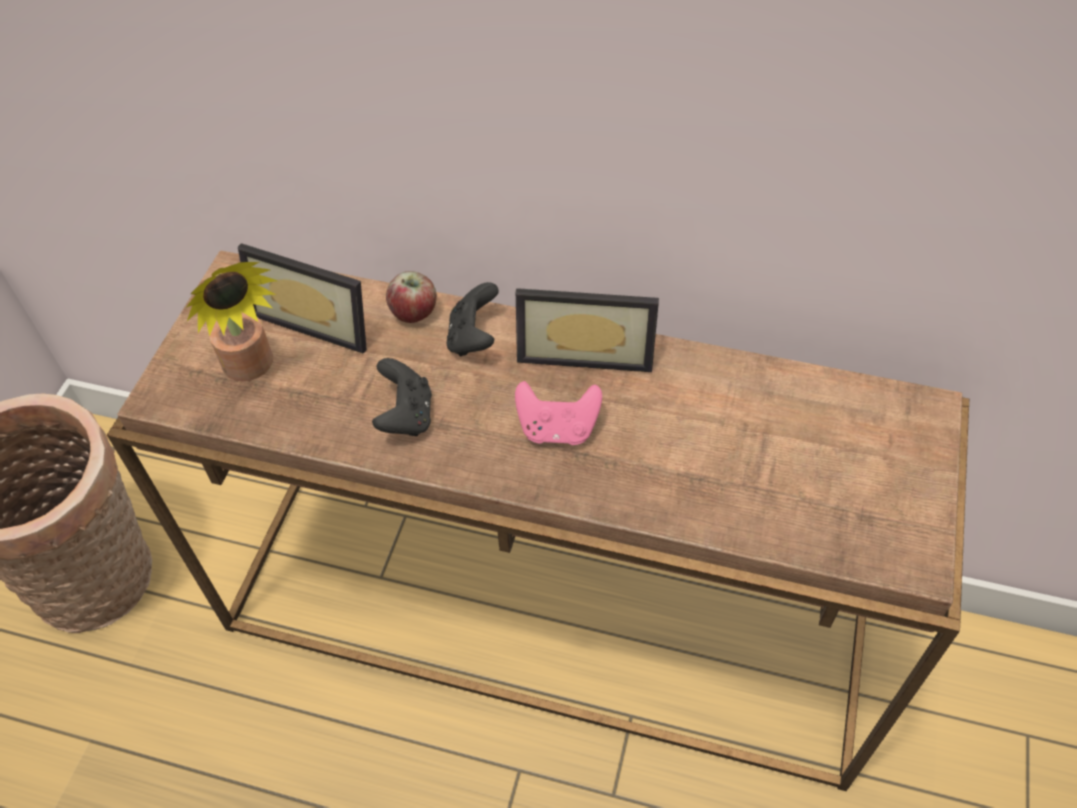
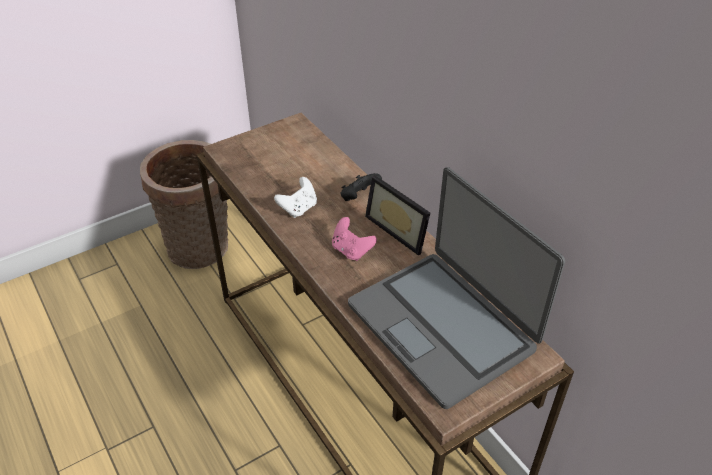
camera: 40 degrees right, 10 degrees down
potted plant [186,262,278,382] -> none
picture frame [238,243,367,353] -> none
black game controller [372,358,432,436] -> white game controller [274,177,317,218]
apple [386,271,437,323] -> none
none -> laptop [348,167,565,409]

